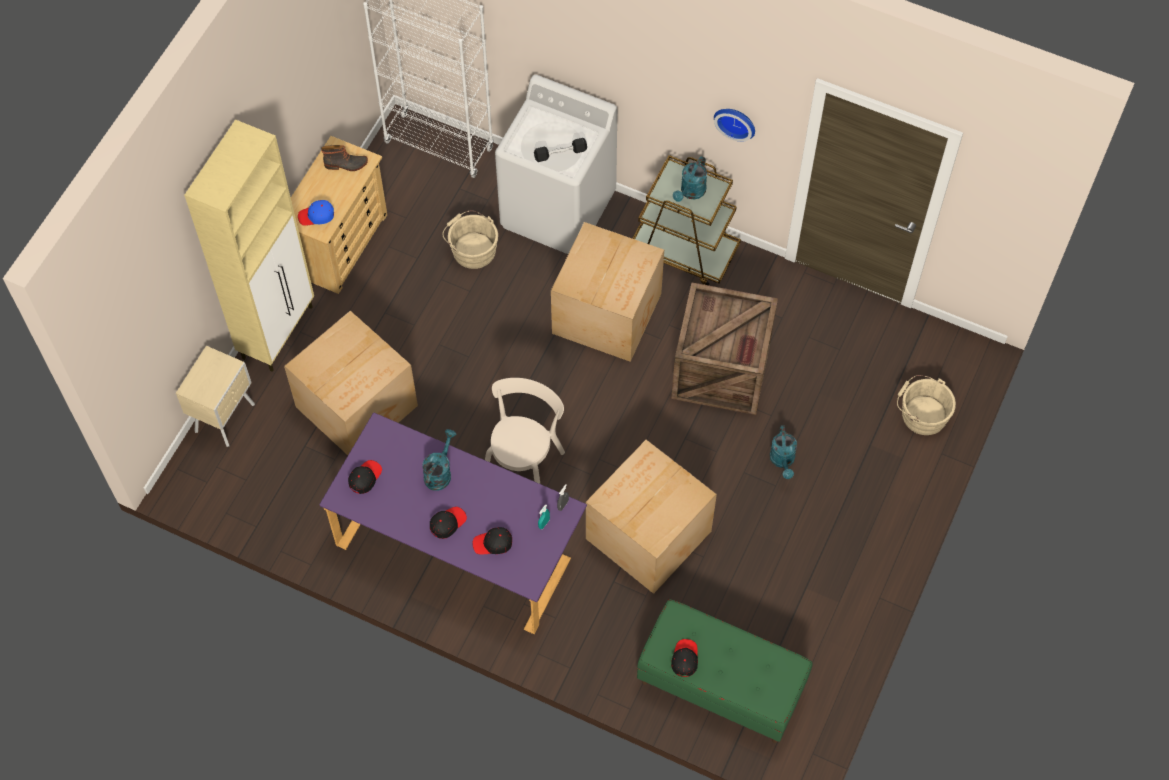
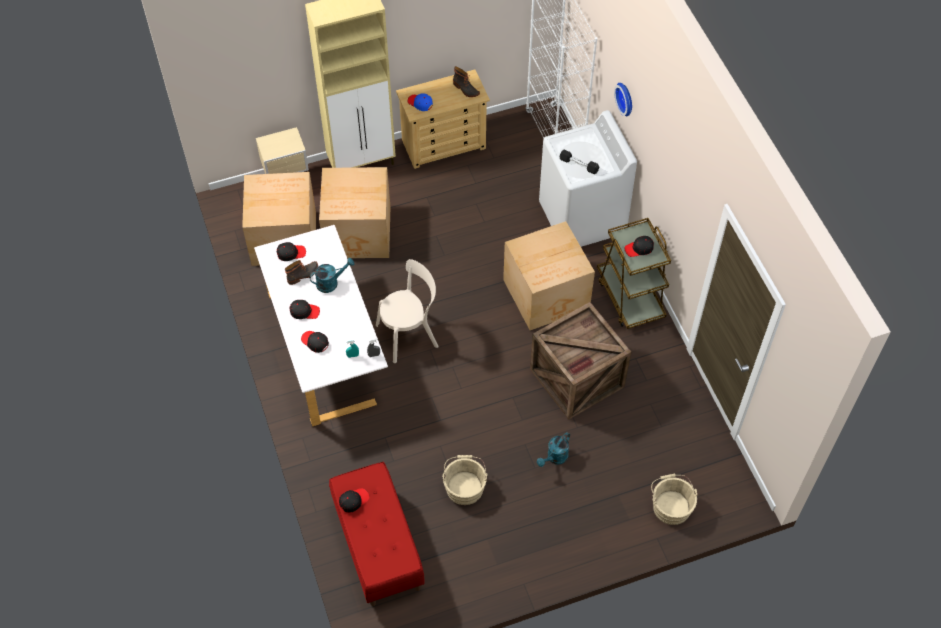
camera: 45 degrees right, 5 degrees down
purple desk [319,413,587,634] -> white desk [254,225,388,426]
beige bucket [442,210,498,269] -> beige bucket moved to [442,455,488,505]
cardboard box [586,439,717,594] -> cardboard box moved to [242,172,316,266]
green bench [637,599,813,743] -> red bench [329,462,425,606]
turquoise watering can [673,156,707,202] -> black cap [625,236,654,257]
wall clock [714,109,755,142] -> wall clock moved to [614,83,632,116]
none -> boot [285,260,318,285]

